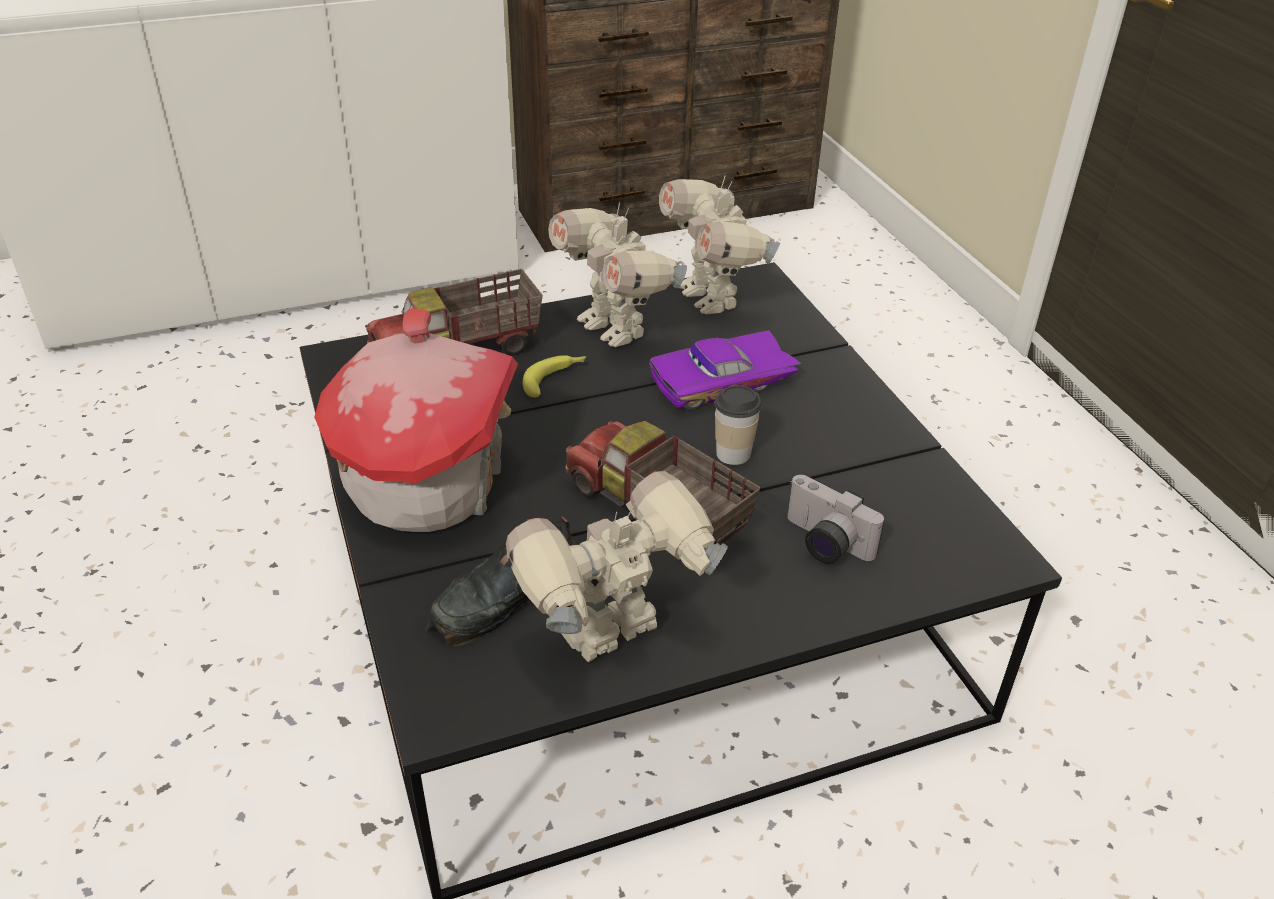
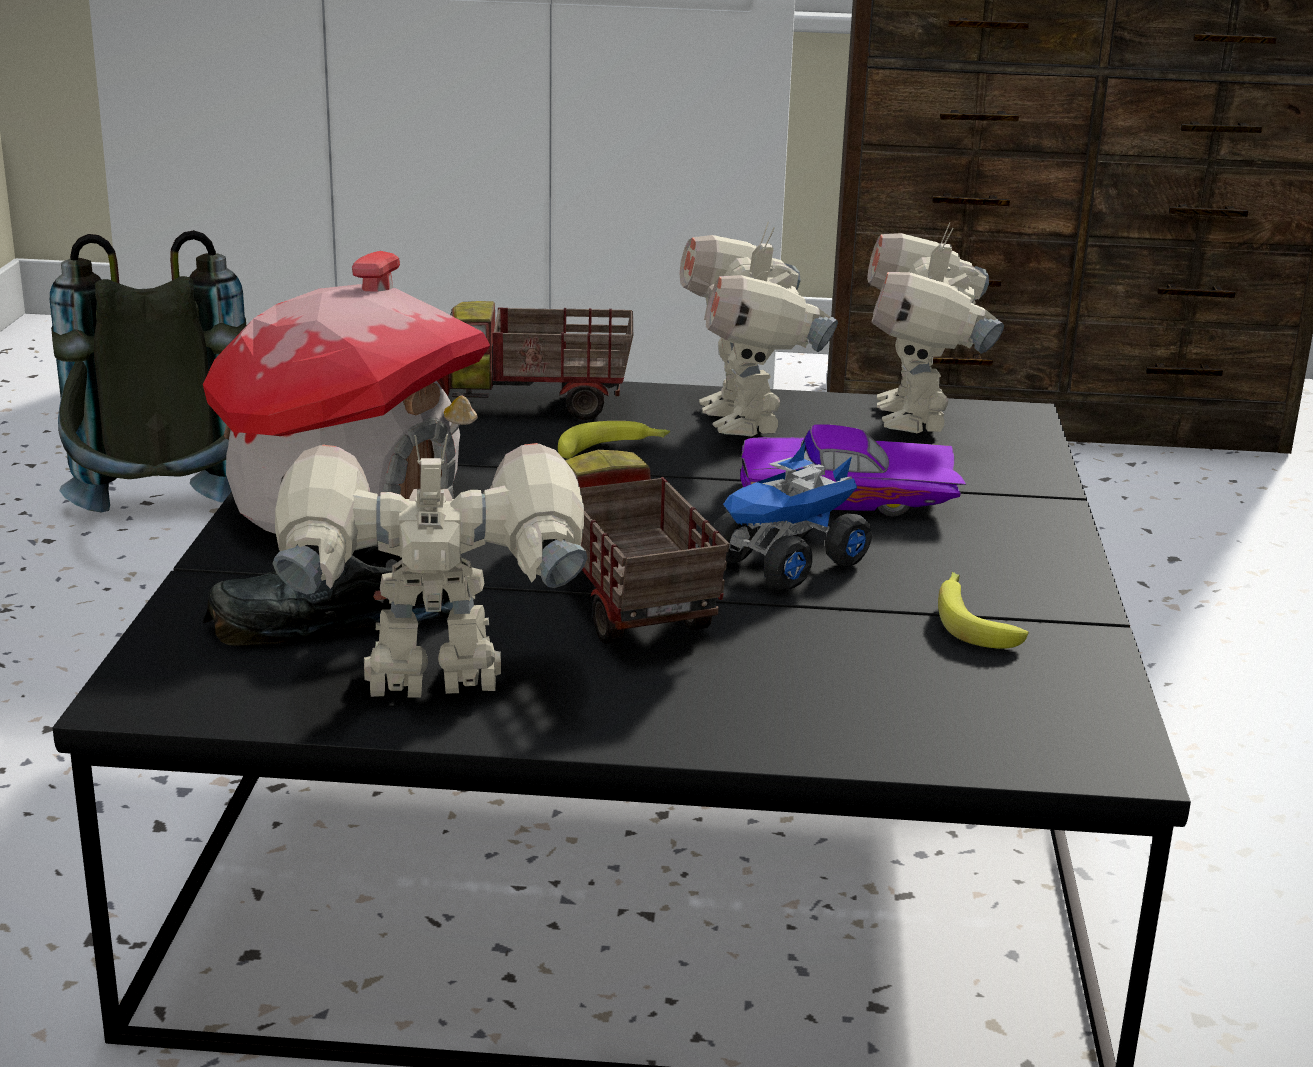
camera: 25 degrees right, 15 degrees down
cup [715,385,762,465] -> toy truck [709,443,872,589]
camera [787,475,884,564] -> none
none -> grey backpack [50,230,246,512]
none -> banana [938,572,1029,649]

